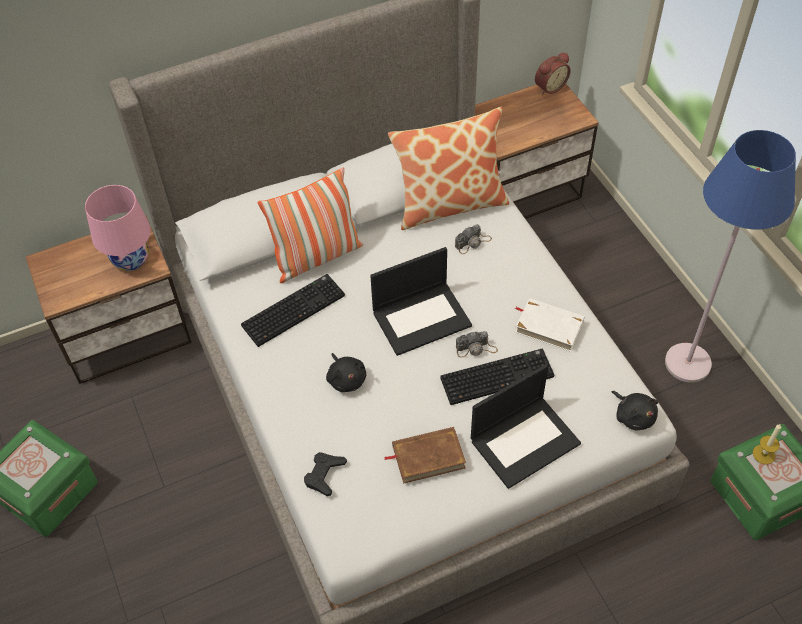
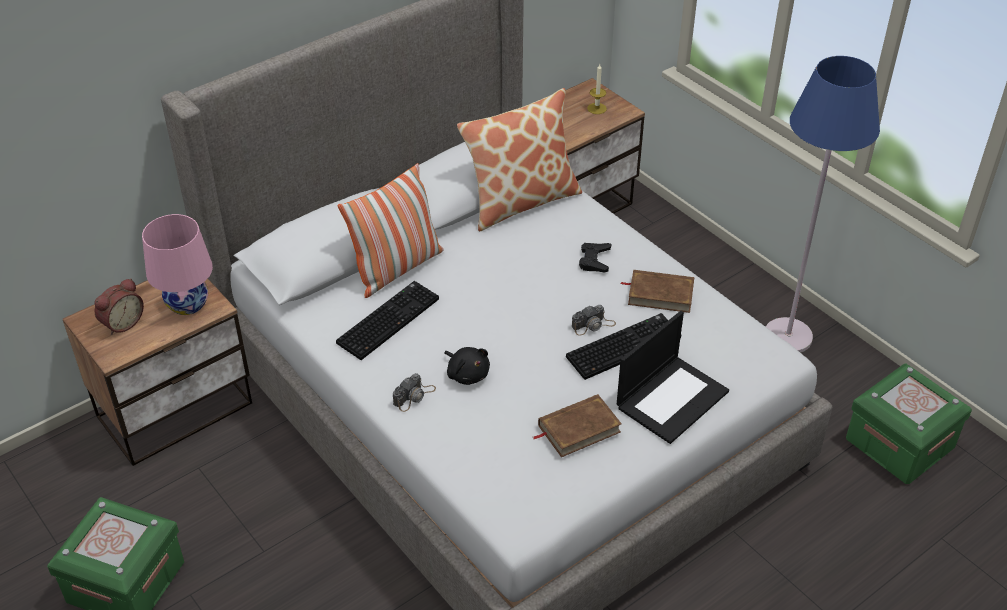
camera: 15 degrees left, 10 degrees down
black game controller [304,452,347,496] -> black game controller moved to [579,243,611,273]
laptop [370,247,472,356] -> none
camera [455,224,492,254] -> camera moved to [393,373,436,412]
white book [515,298,585,352] -> brown book [620,270,694,313]
alarm clock [535,52,571,95] -> alarm clock moved to [95,278,144,335]
black plush toy [612,391,659,431] -> none
candle [753,424,781,464] -> candle moved to [587,64,607,114]

